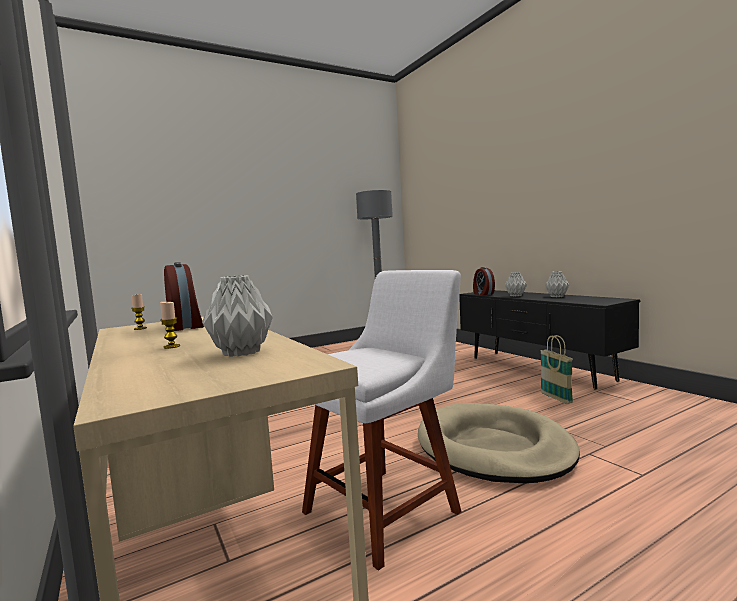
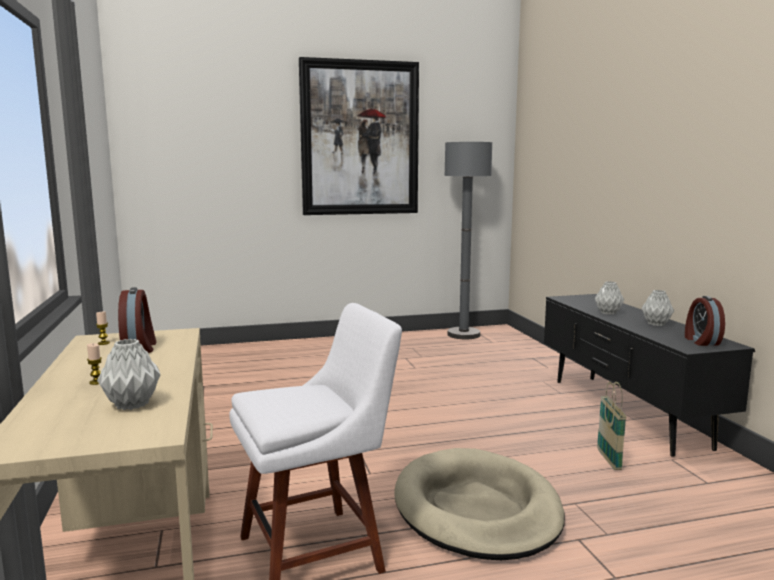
camera: 15 degrees right, 5 degrees up
alarm clock [473,267,495,295] -> alarm clock moved to [685,296,725,346]
none -> picture [299,57,419,215]

